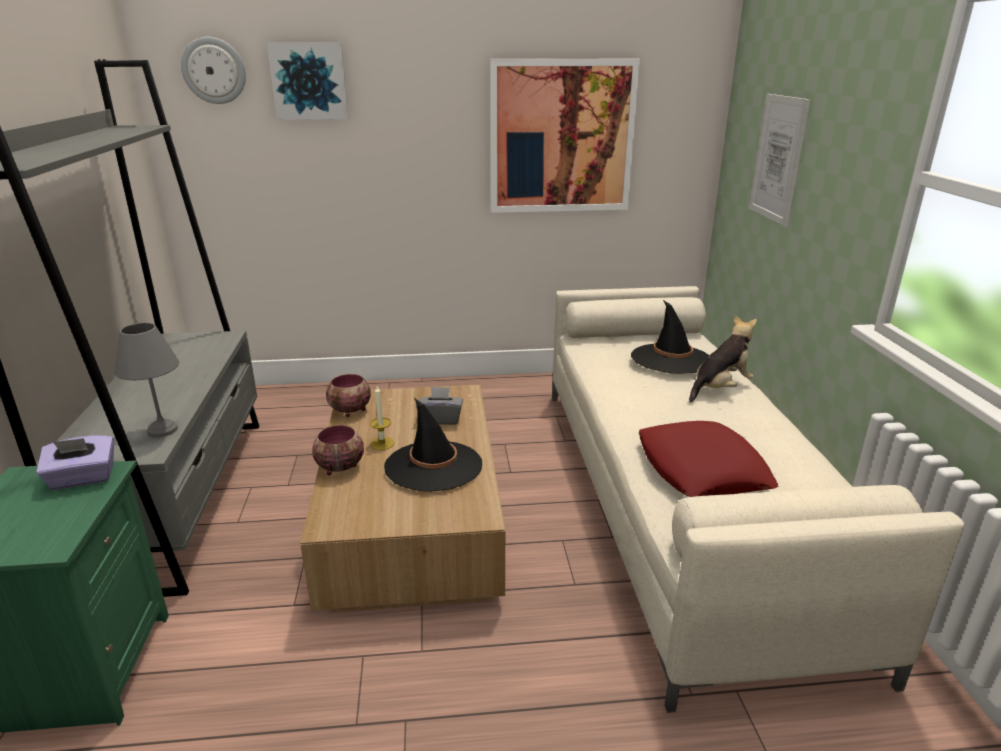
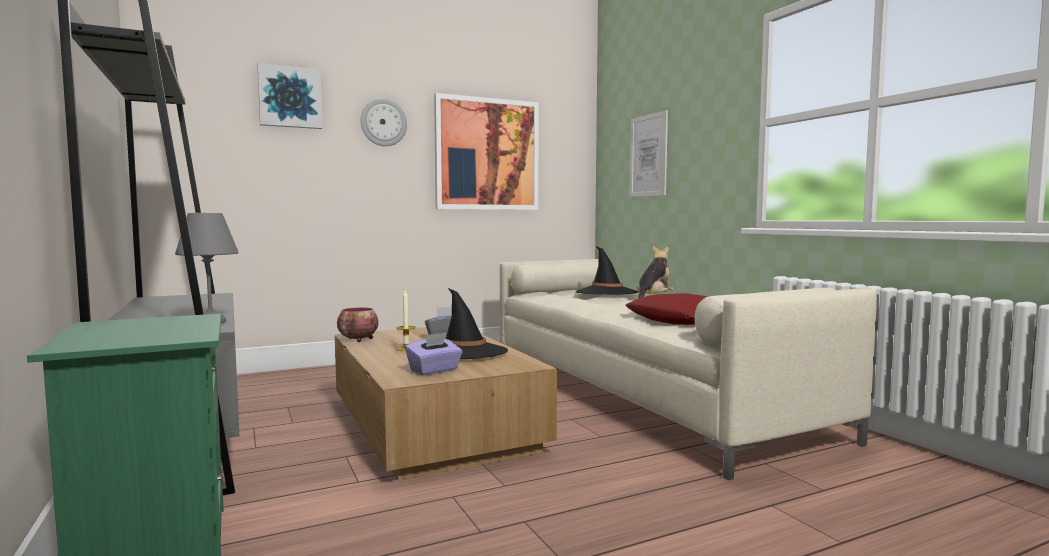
camera: 20 degrees left, 20 degrees down
purple tissue box [37,435,114,490] -> purple tissue box moved to [405,333,462,375]
wall clock [181,37,246,104] -> wall clock moved to [360,99,407,146]
bowl [312,425,364,475] -> none

